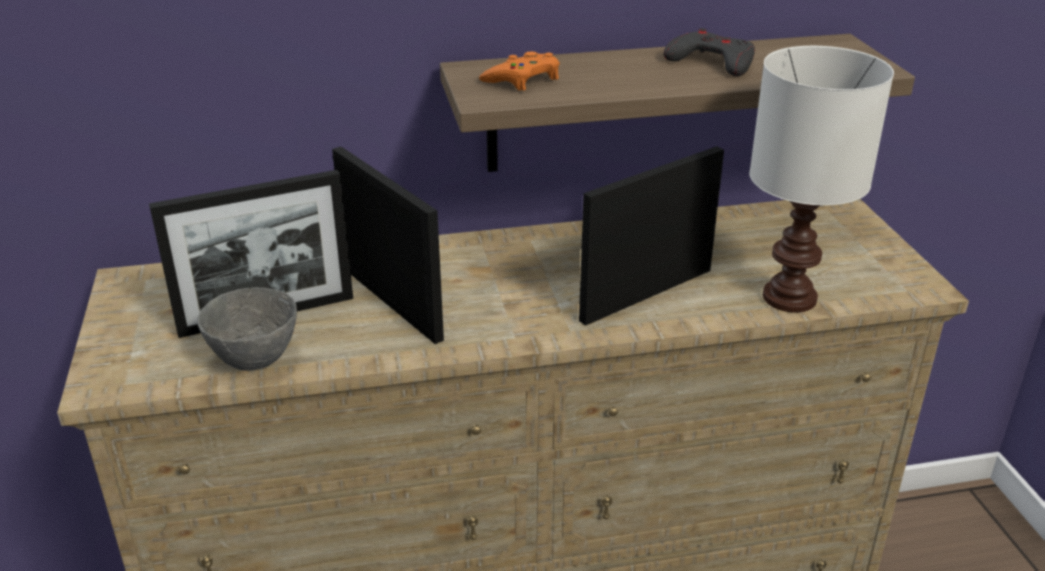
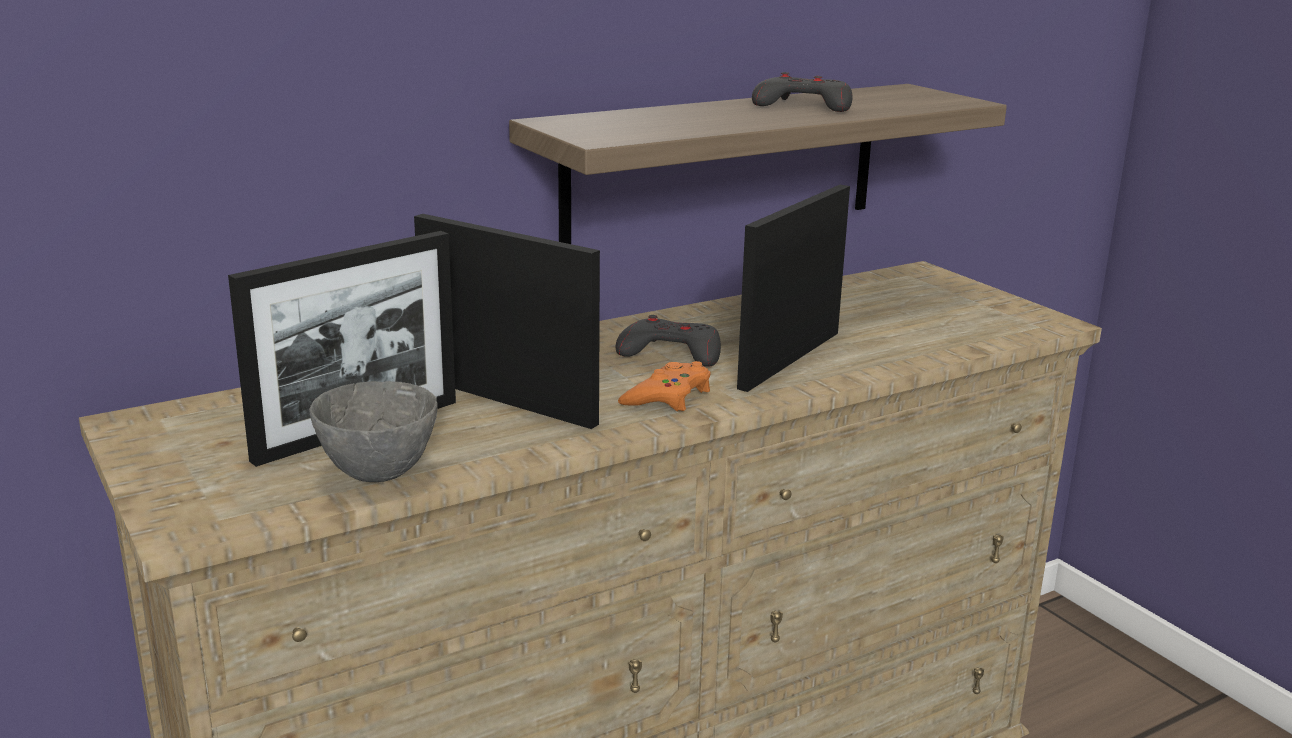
camera: 20 degrees left, 10 degrees down
orange game controller [479,52,560,91] -> orange game controller moved to [618,361,710,411]
white table lamp [749,46,894,313] -> none
none -> grey game controller [616,315,721,367]

